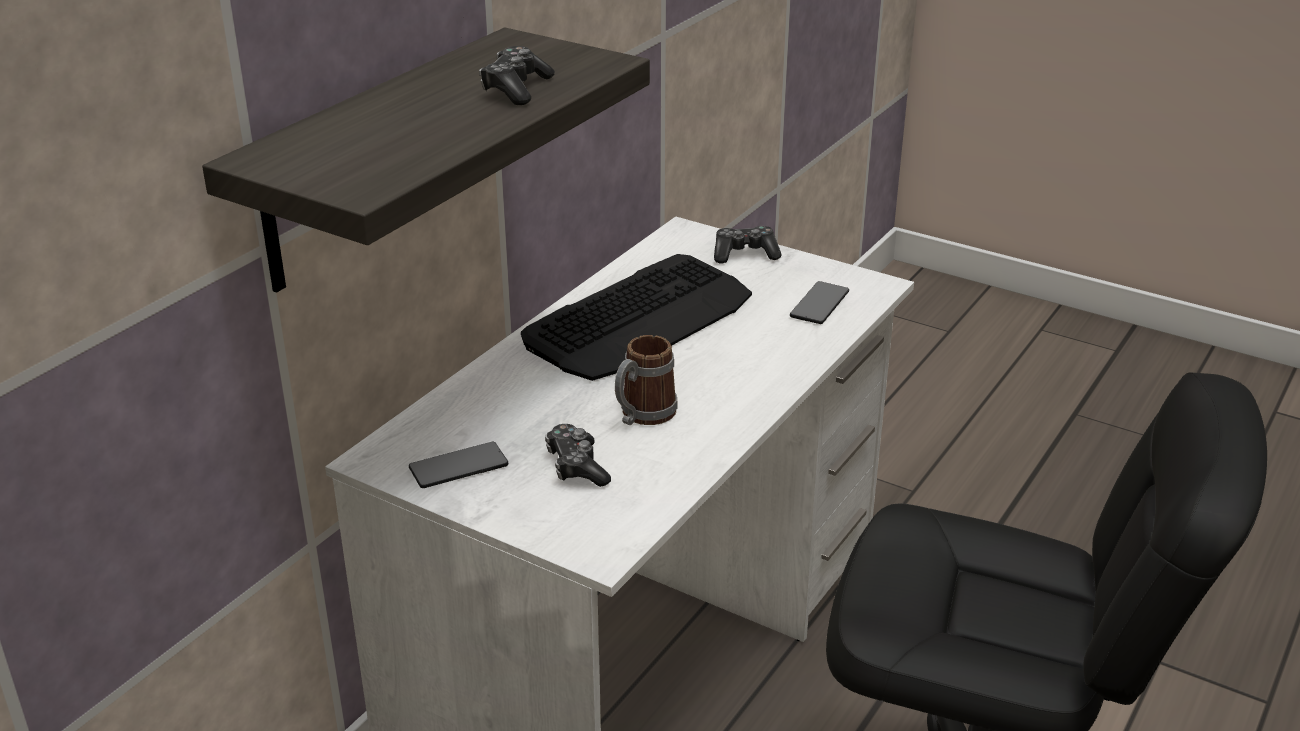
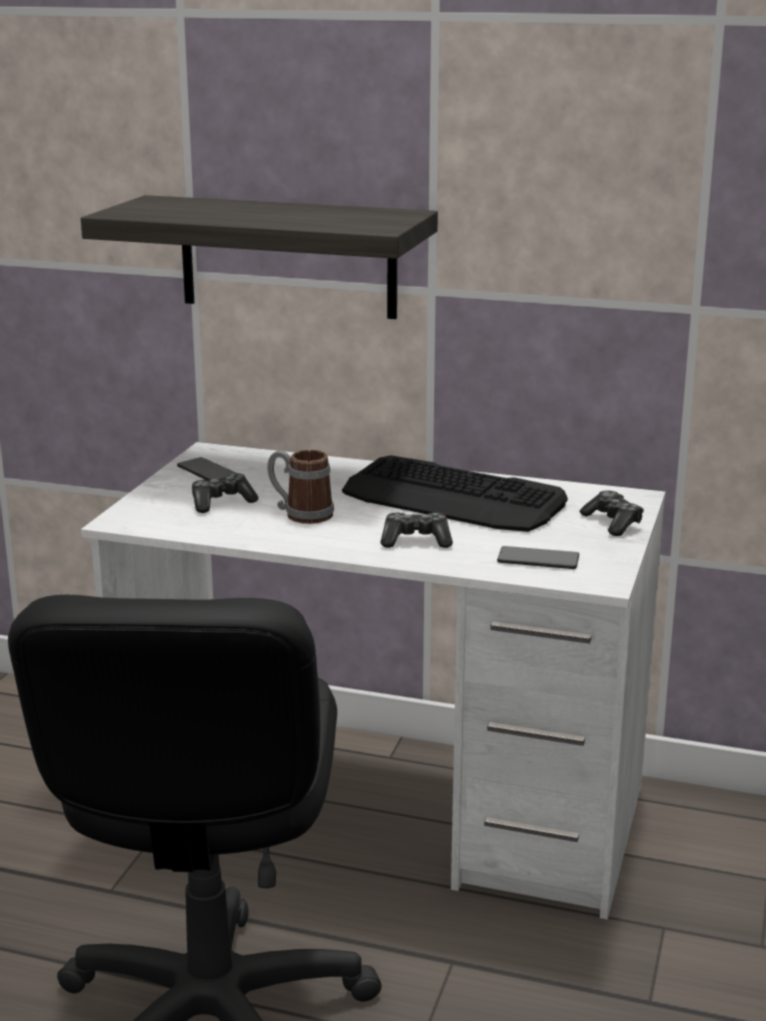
camera: 75 degrees right, 10 degrees down
game controller [479,46,555,105] -> game controller moved to [381,513,453,548]

